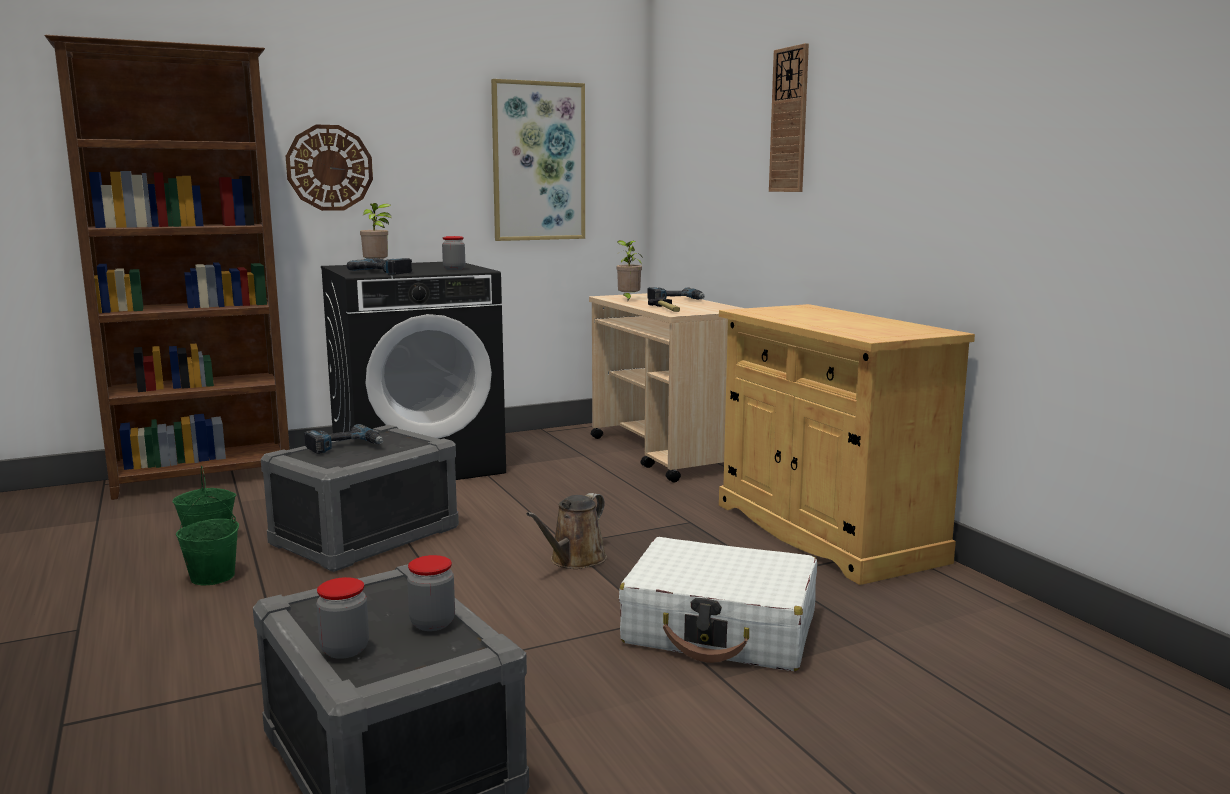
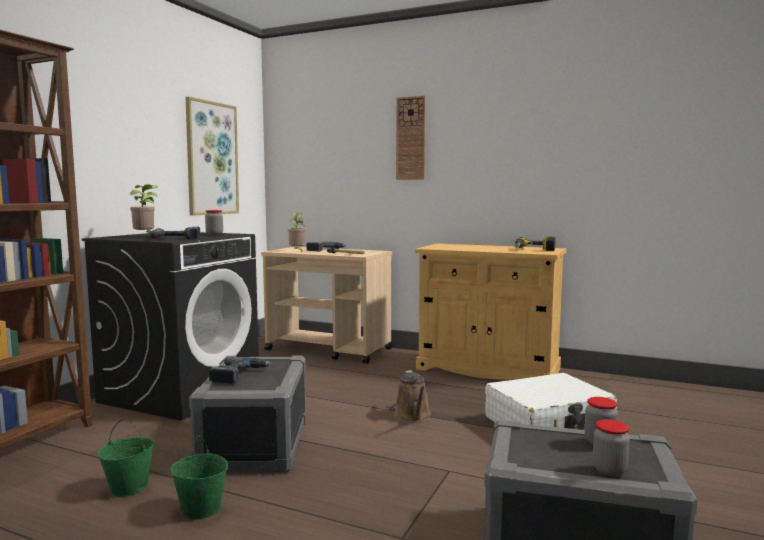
camera: 40 degrees left, 5 degrees down
wall clock [286,125,373,211] -> none
none -> power drill [515,236,556,251]

